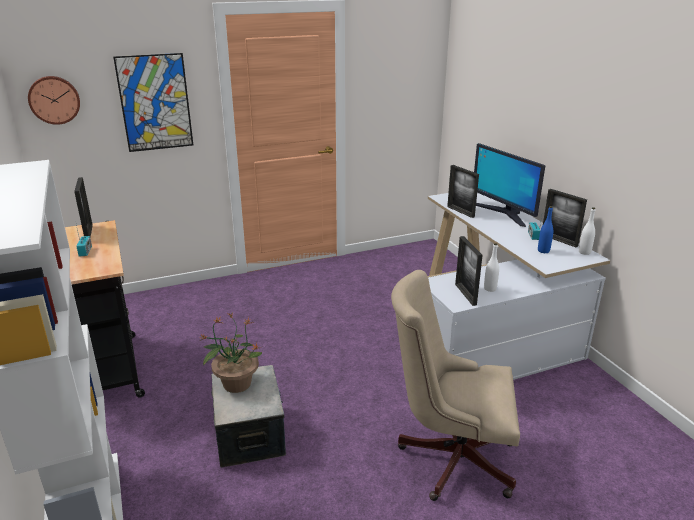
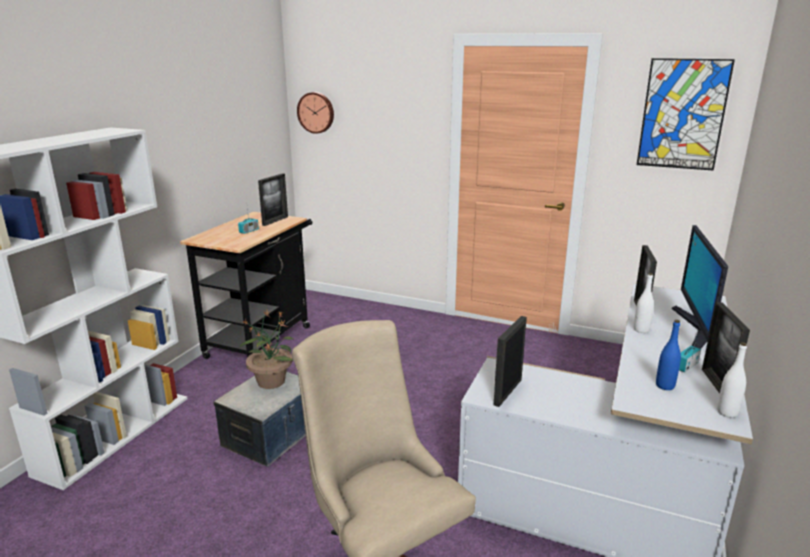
camera: 45 degrees right, 5 degrees down
picture [113,53,193,152] -> picture moved to [637,58,735,171]
white bottle [484,243,499,292] -> white bottle moved to [634,273,654,333]

